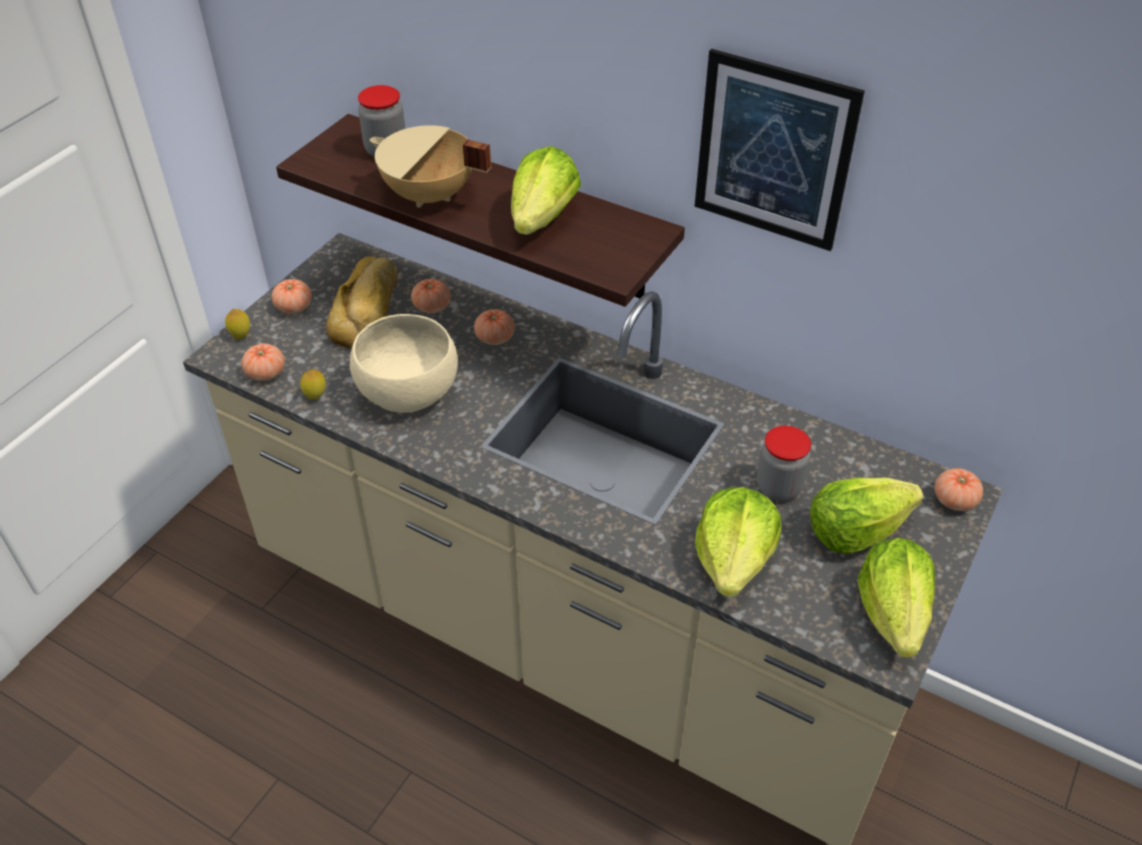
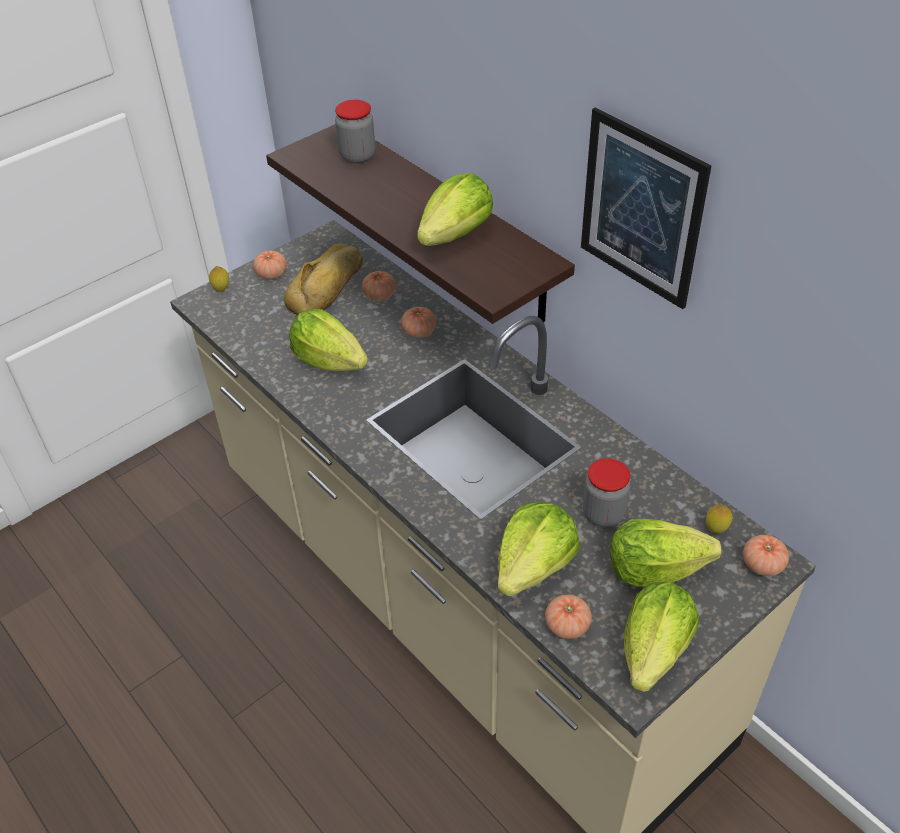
camera: 20 degrees right, 0 degrees up
tomato [241,344,285,381] -> tomato moved to [545,595,592,639]
lemon [300,369,326,400] -> lemon moved to [706,505,732,533]
beige bowl [350,314,458,413] -> lettuce [289,309,368,371]
beige cooking pot [370,125,491,208] -> none

